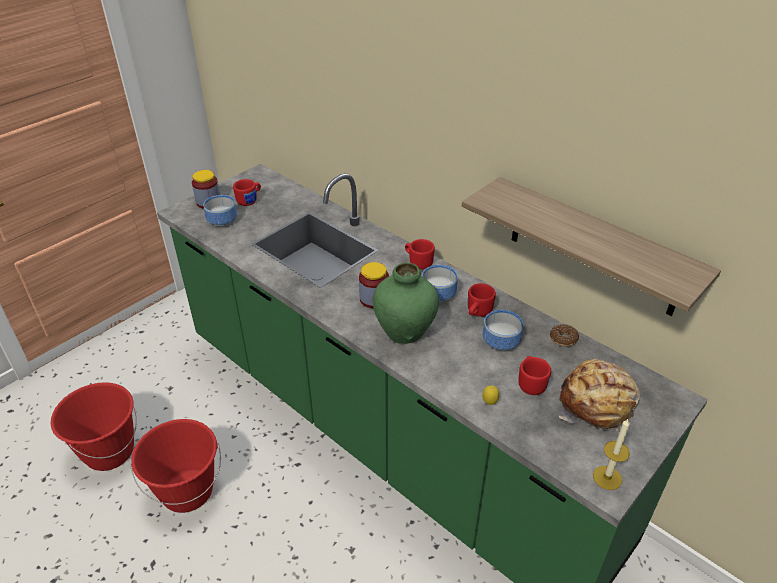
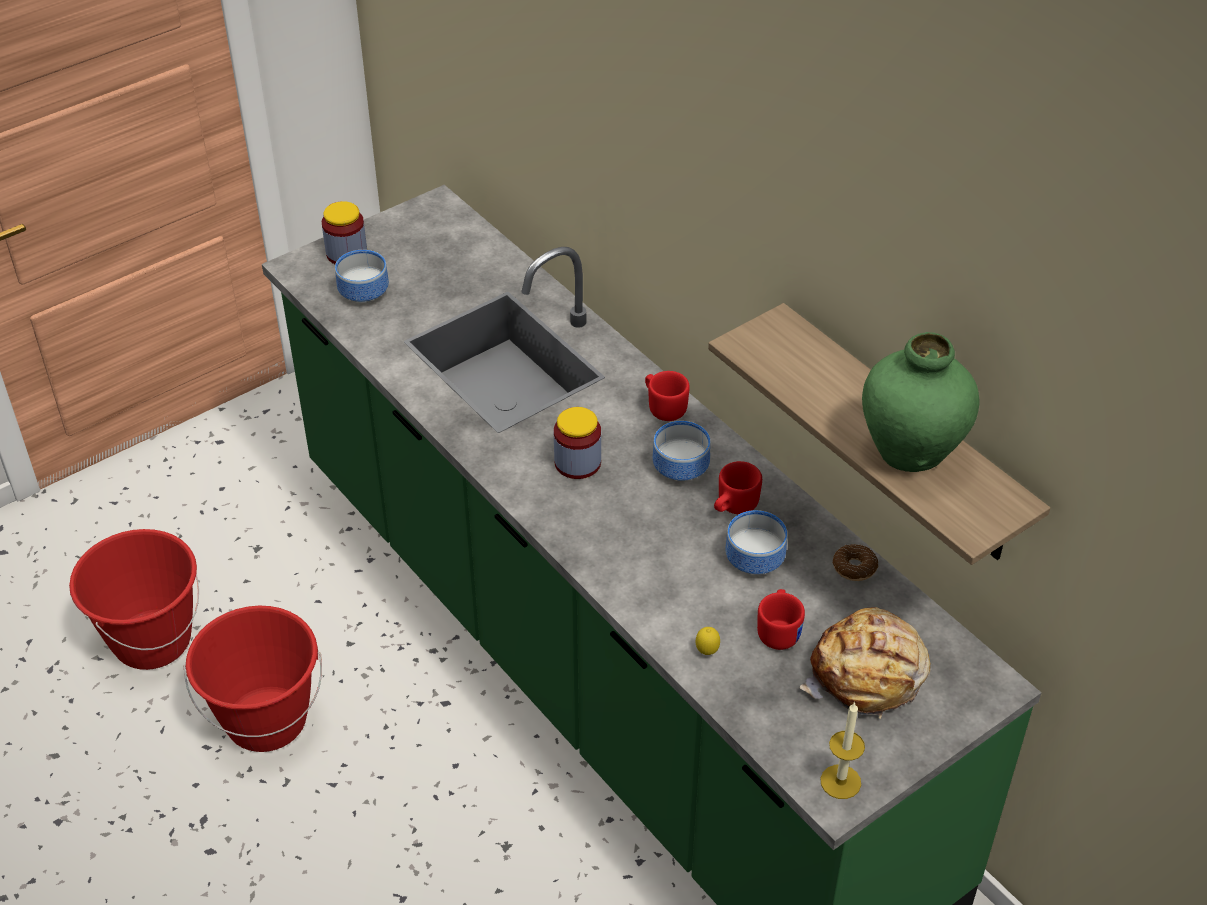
camera: 10 degrees right, 5 degrees up
red mug [233,179,261,206] -> none
green vase [373,263,439,344] -> green vase moved to [862,332,980,472]

